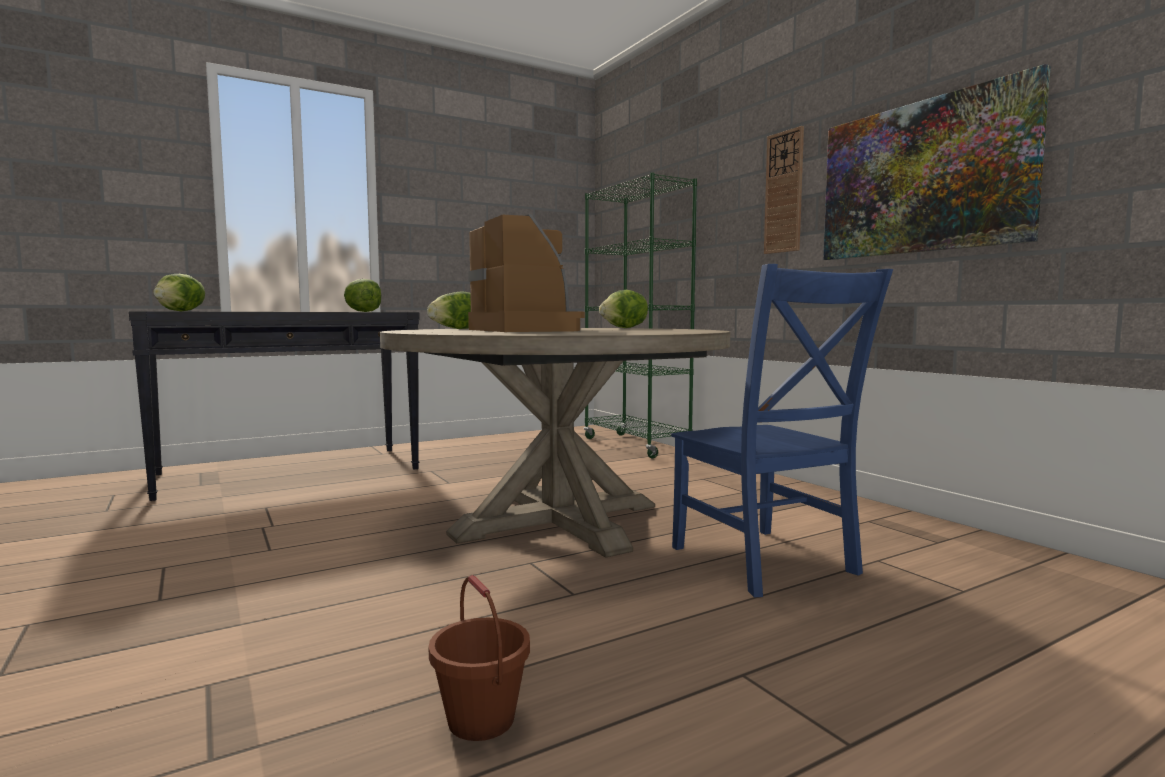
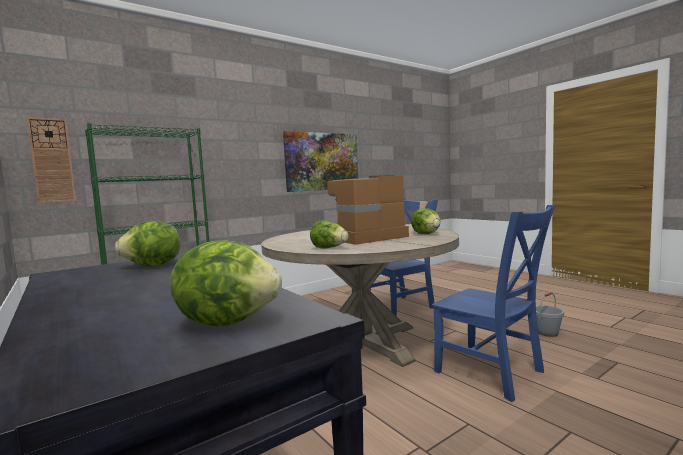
camera: 95 degrees left, 0 degrees up
brown bucket [428,575,530,741] -> grey bucket [536,292,564,337]
lettuce [599,290,648,328] -> lettuce moved to [411,208,441,234]
wall clock [764,126,804,254] -> wall clock moved to [27,117,76,203]
none -> blue chair [432,205,555,402]

